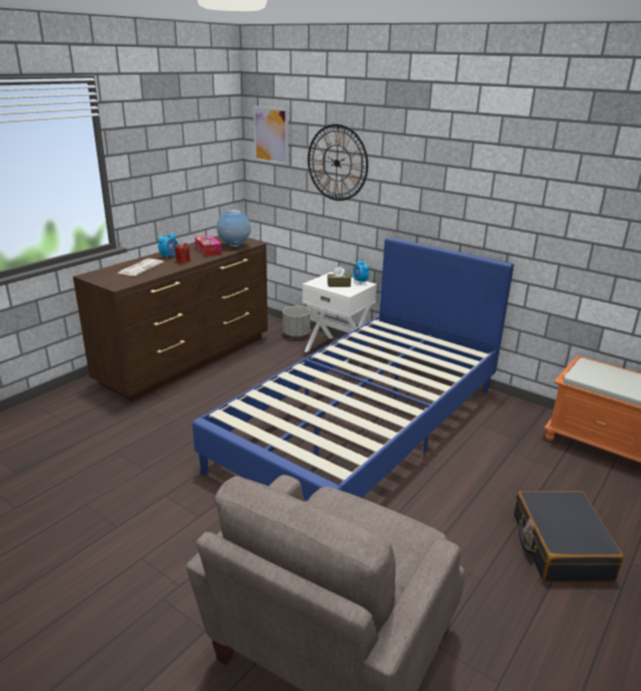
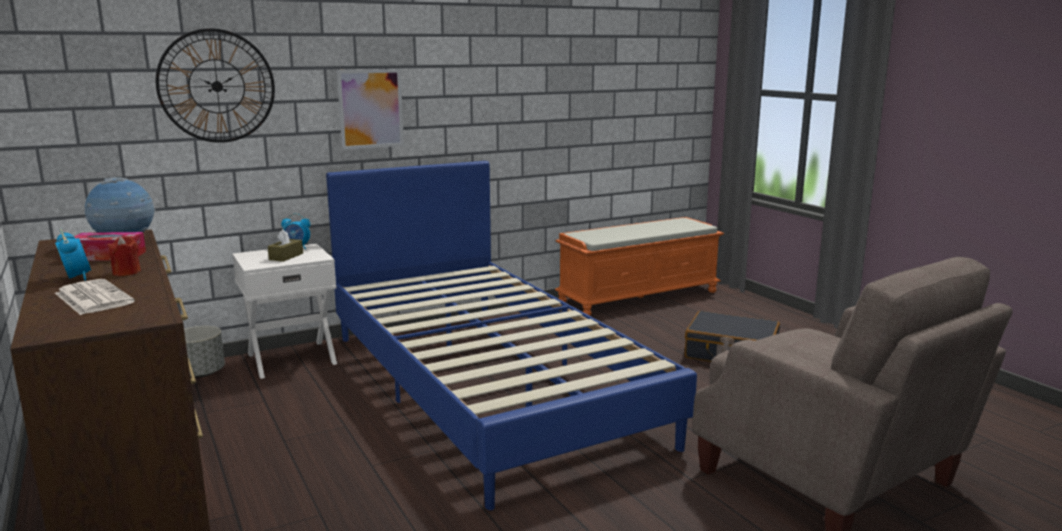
camera: 65 degrees left, 10 degrees down
picture [253,106,288,165] -> picture moved to [337,69,404,150]

